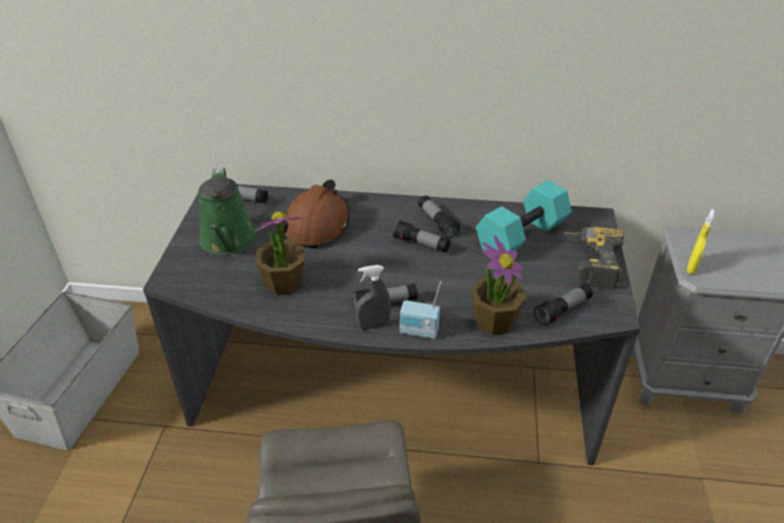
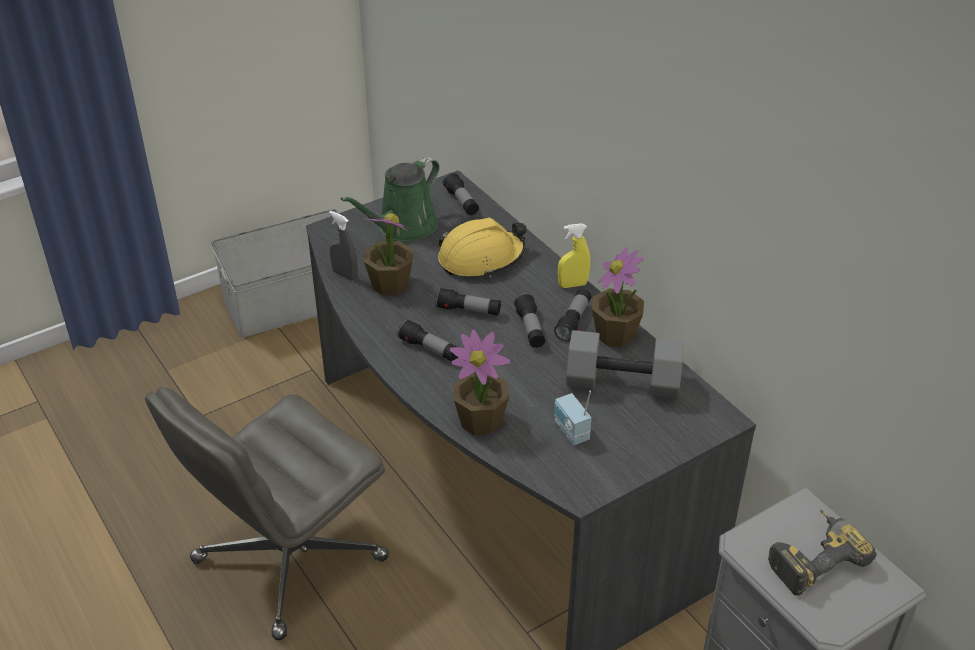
camera: 50 degrees right, 0 degrees up
brown hard hat [284,180,350,248] -> yellow hard hat [438,218,527,278]
grey spray bottle [355,265,391,330] -> grey spray bottle moved to [329,211,358,280]
radio [400,282,442,339] -> radio moved to [554,391,592,446]
turquoise dumbbell [476,180,572,251] -> grey dumbbell [566,330,684,398]
flashlight [534,284,593,326] -> flashlight moved to [435,287,501,316]
power drill [565,227,624,289] -> power drill moved to [768,509,877,596]
yellow spray bottle [687,209,715,274] -> yellow spray bottle moved to [558,223,590,288]
none -> potted plant [592,247,644,347]

